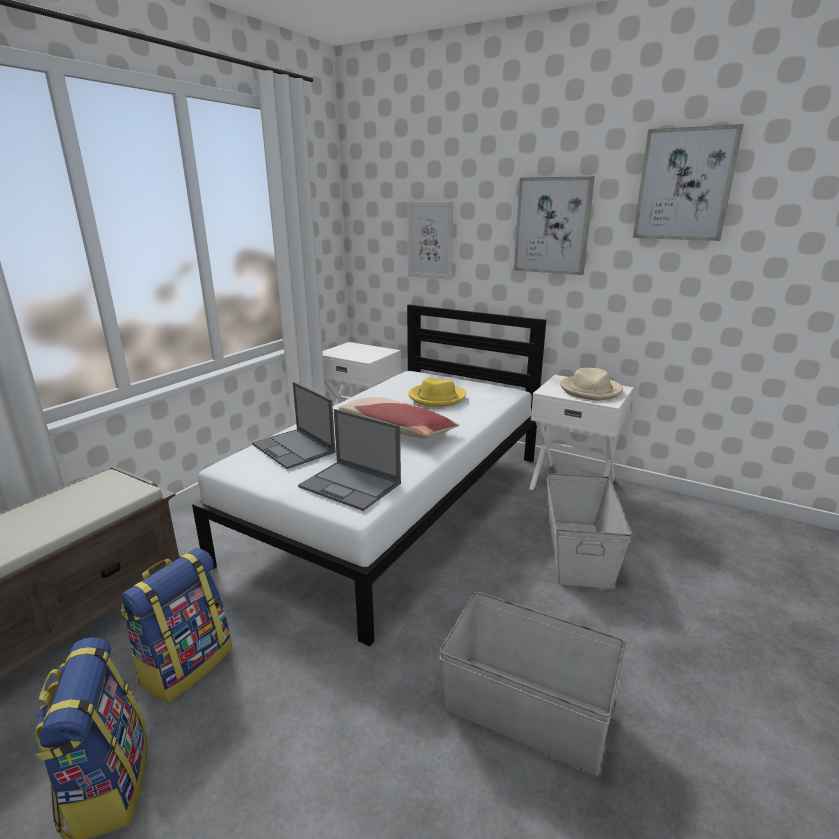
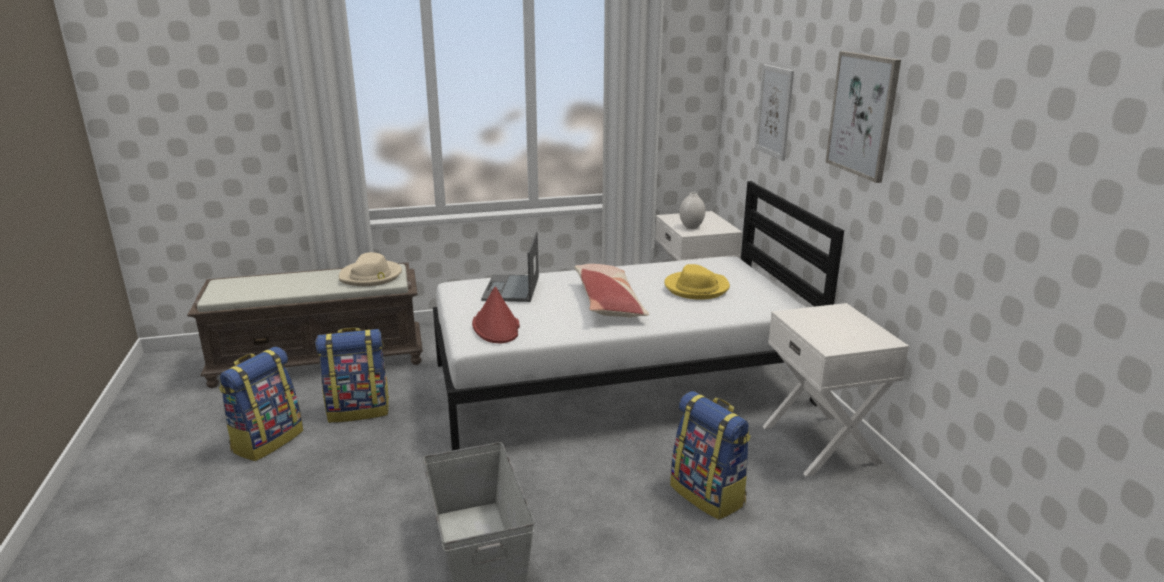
camera: 45 degrees right, 0 degrees up
laptop [298,409,401,511] -> red hat [472,286,520,343]
grey storage box [546,473,632,589] -> backpack [670,391,751,520]
beige hat [560,368,623,401] -> beige hat moved to [339,252,402,286]
picture [633,124,744,241] -> none
none -> white vase [679,192,705,229]

